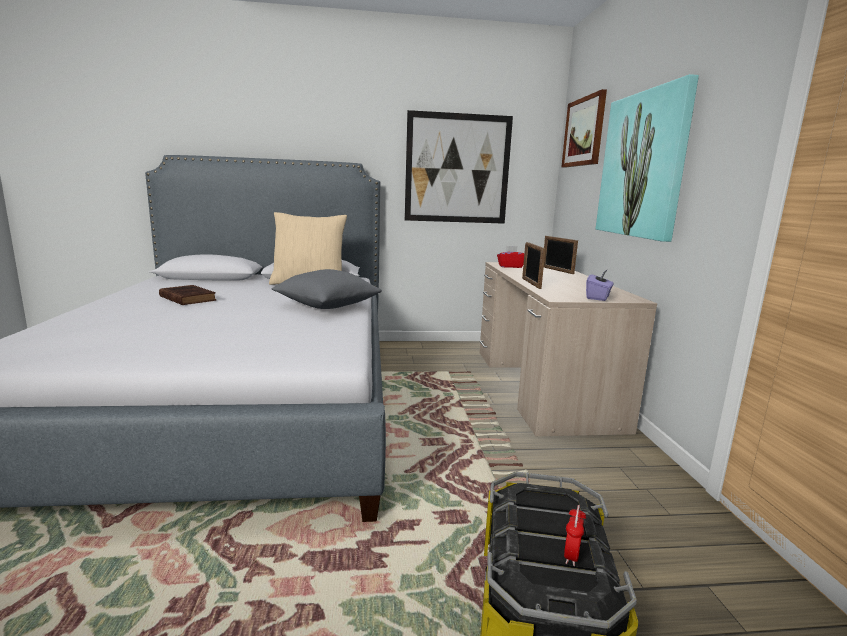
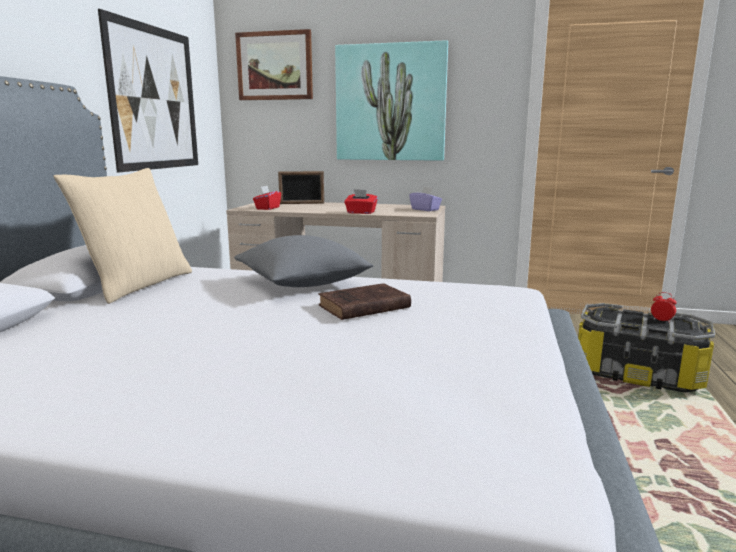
camera: 70 degrees left, 0 degrees up
brown book [159,285,217,305] -> brown book moved to [318,283,411,320]
picture frame [522,242,545,289] -> red tissue box [344,189,378,214]

